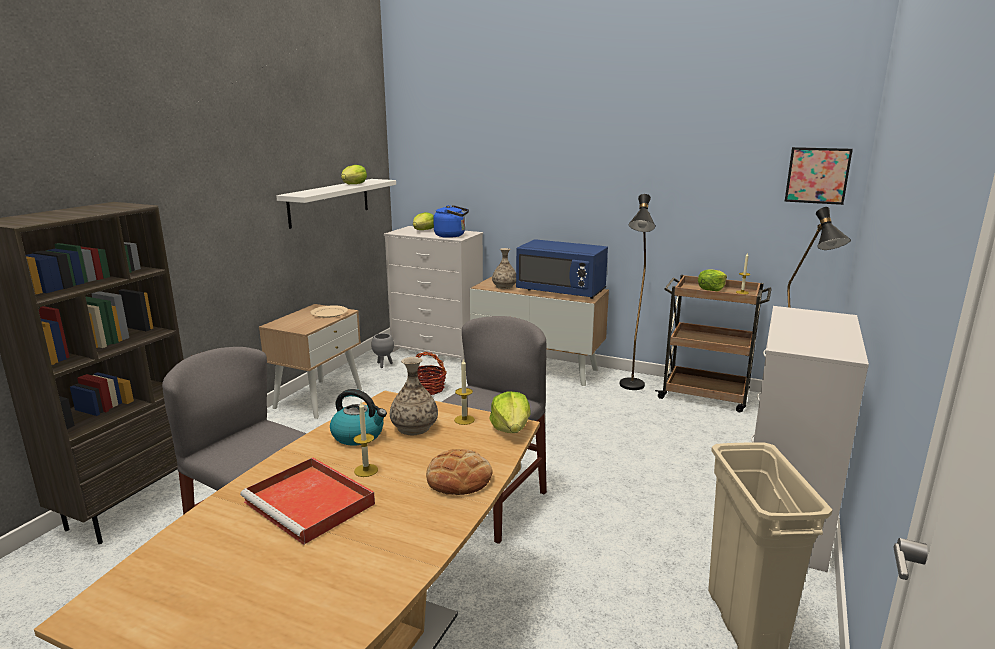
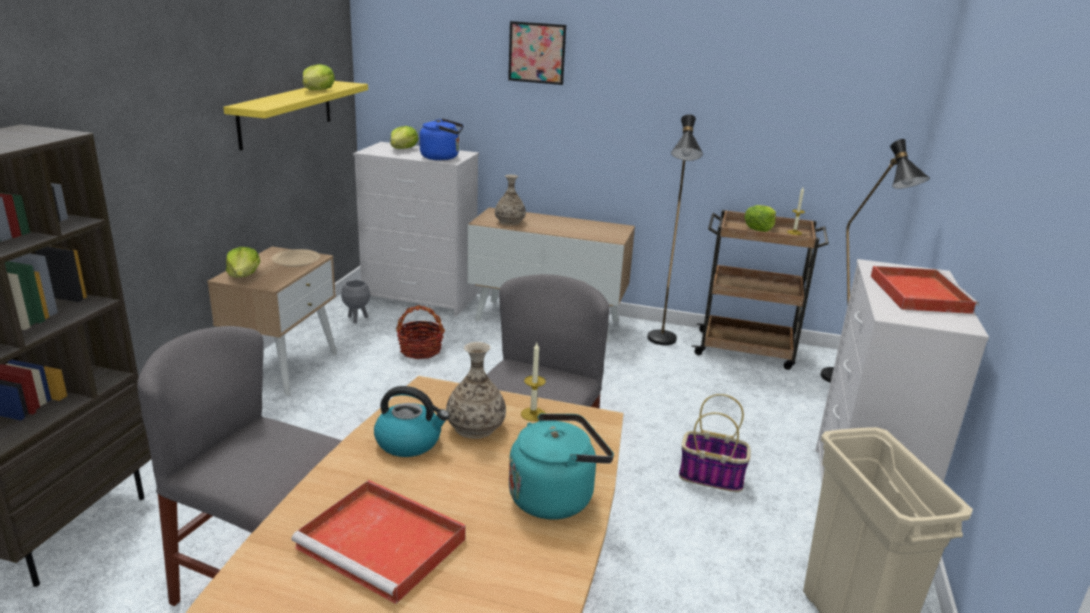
camera: 10 degrees left, 5 degrees up
white shelf [276,179,396,229] -> yellow shelf [223,81,368,151]
candle [353,402,378,477] -> none
bread [426,449,493,495] -> turquoise kettle [509,413,614,520]
lettuce [490,391,531,433] -> lettuce moved to [226,247,260,278]
blue microwave [516,239,608,299] -> none
picture [784,147,853,205] -> picture moved to [508,21,566,85]
none -> basket [679,394,751,492]
none -> red tray [871,266,979,314]

